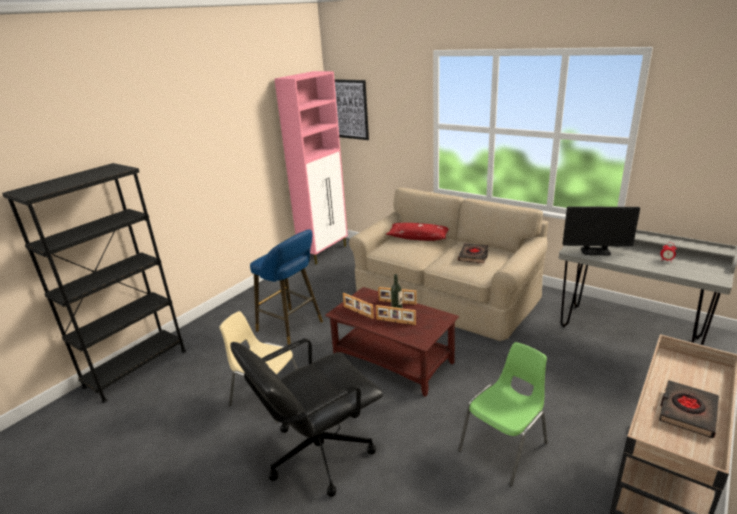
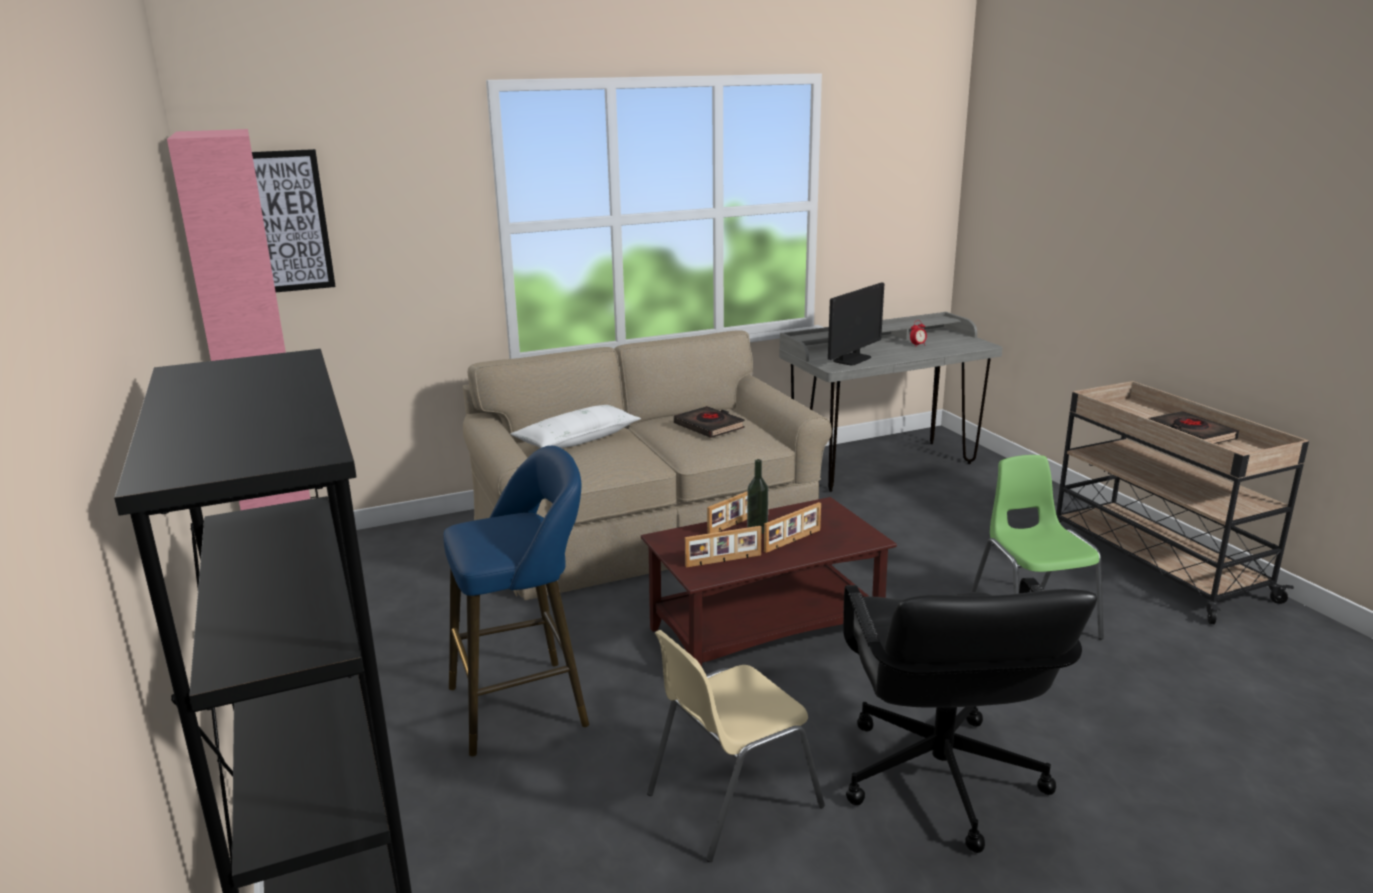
camera: 60 degrees left, 5 degrees down
red pillow [386,223,449,241] -> white pillow [511,405,641,448]

